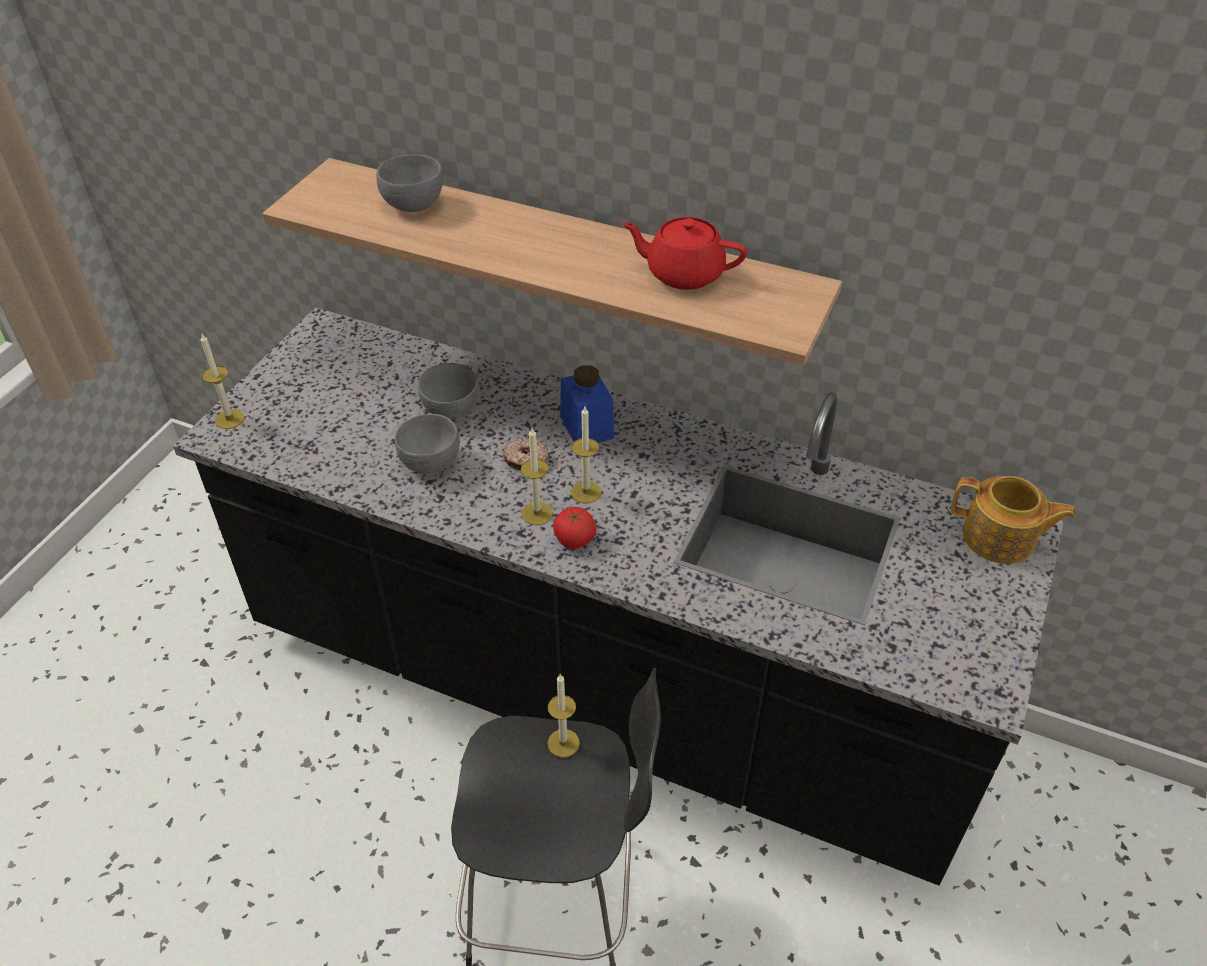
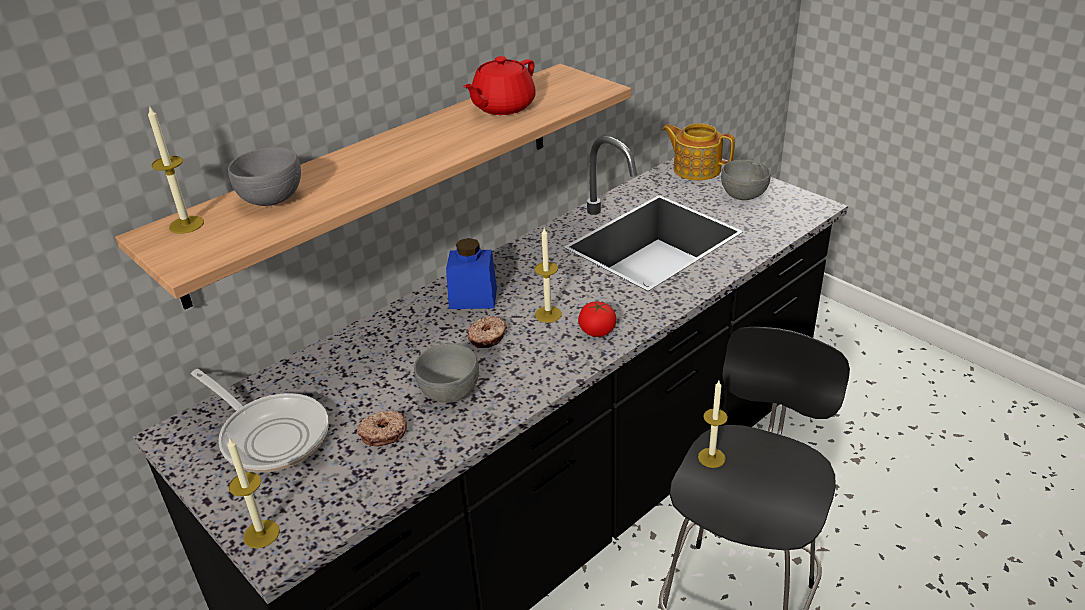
camera: 65 degrees left, 10 degrees down
grey bowl [418,363,480,419] -> grey bowl moved to [721,160,771,200]
candle [521,428,553,525] -> candle moved to [148,105,204,234]
teapot [951,476,1076,564] -> teapot turned 105 degrees counterclockwise [662,123,735,181]
none -> frying pan [191,369,328,473]
none -> donut [357,411,407,447]

